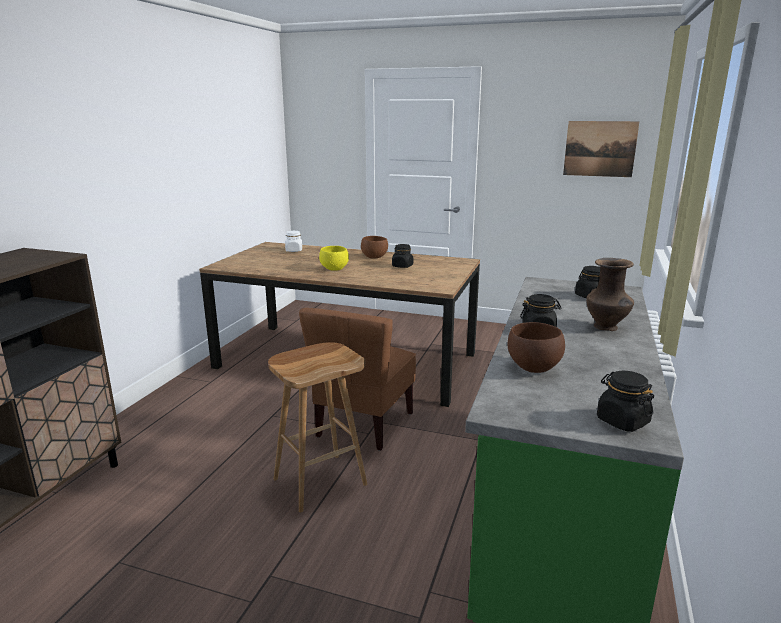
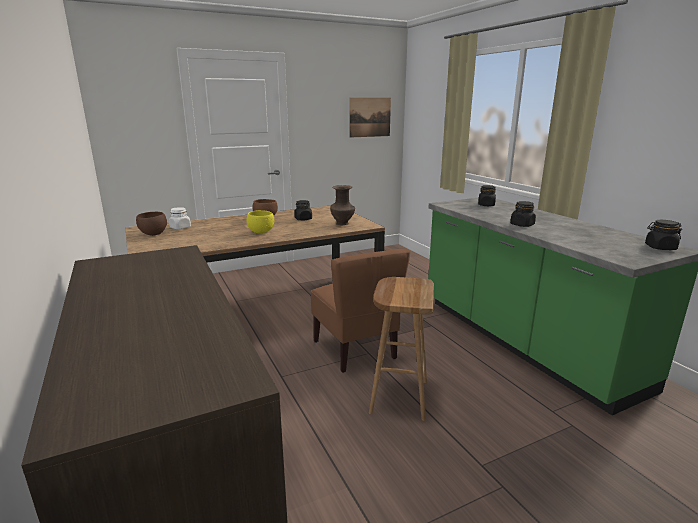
camera: 45 degrees left, 0 degrees up
brown bowl [508,322,565,373] -> brown bowl moved to [136,212,167,236]
brown vase [586,258,634,331] -> brown vase moved to [330,185,355,226]

